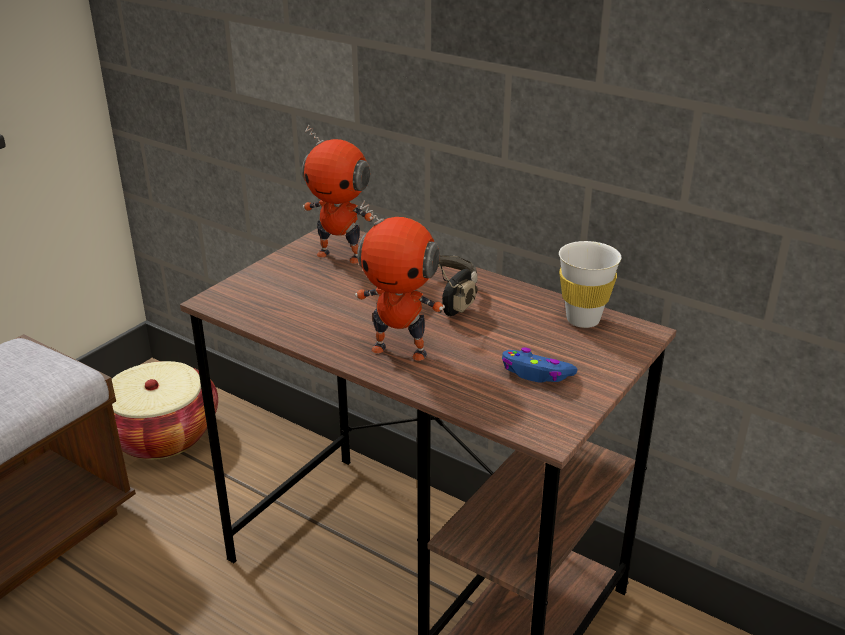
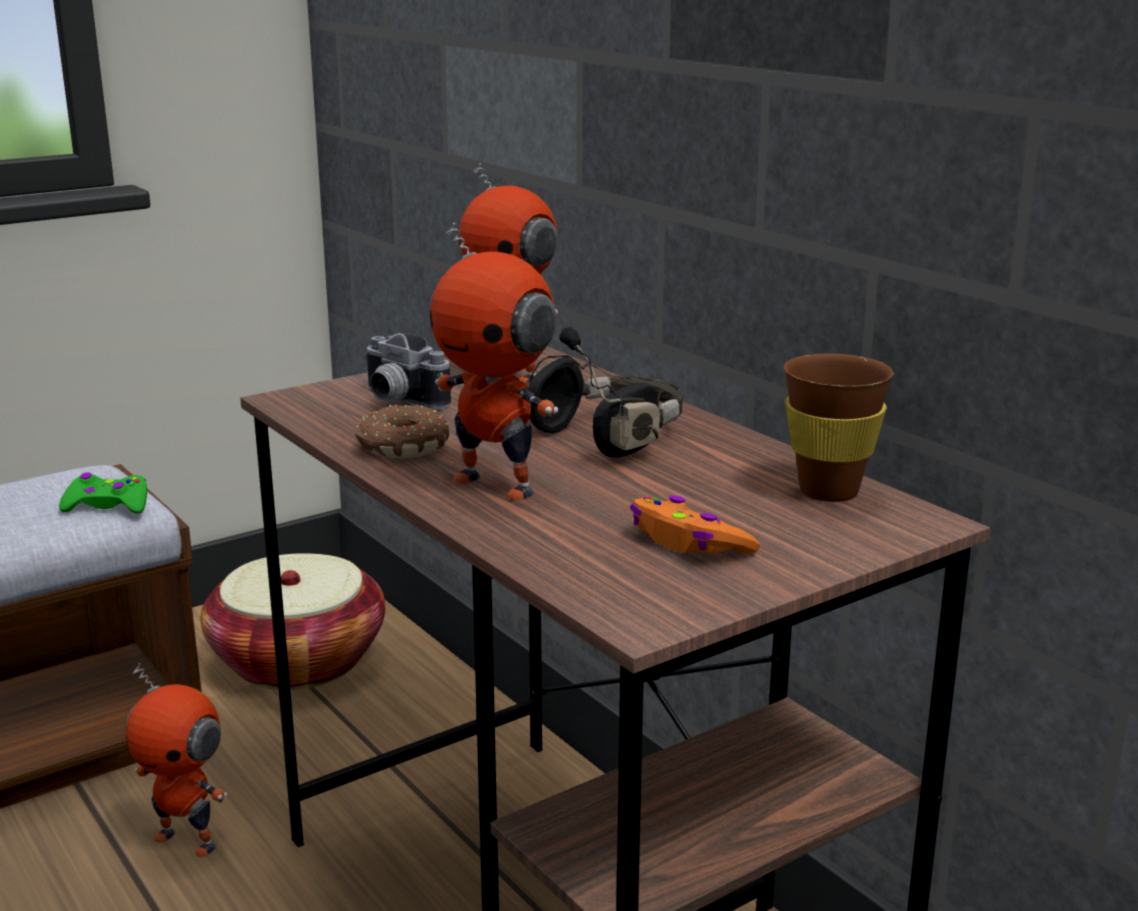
camera: 20 degrees right, 10 degrees down
blue game controller [502,347,578,383] -> orange game controller [630,495,760,555]
white cup [559,241,621,328] -> brown cup [784,354,894,502]
none -> green game controller [59,473,147,514]
none -> toy robot [126,663,227,857]
none -> donut [354,405,449,458]
none -> camera [364,333,451,410]

